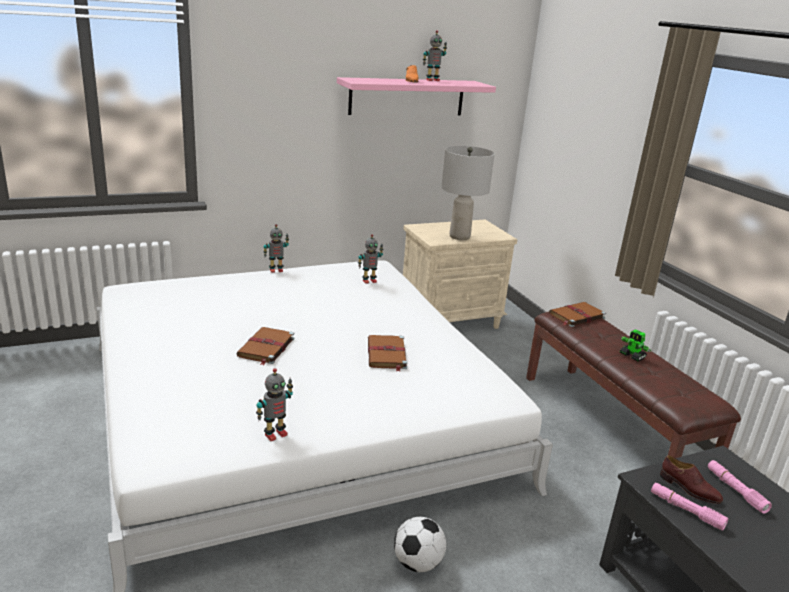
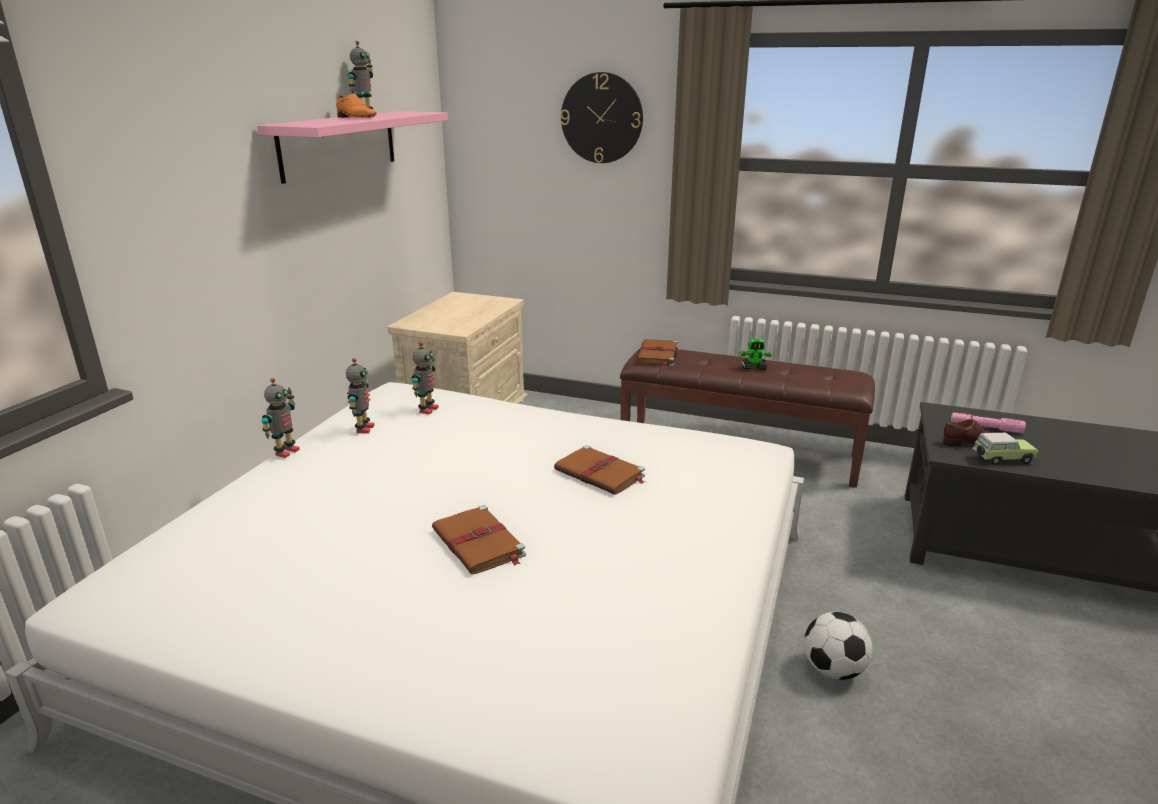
camera: 45 degrees left, 0 degrees up
toy robot [256,368,293,441] -> toy robot moved to [346,358,375,434]
grey table lamp [441,146,495,240] -> none
pink flashlight [651,483,728,530] -> toy car [973,433,1038,465]
none -> wall clock [561,72,643,163]

